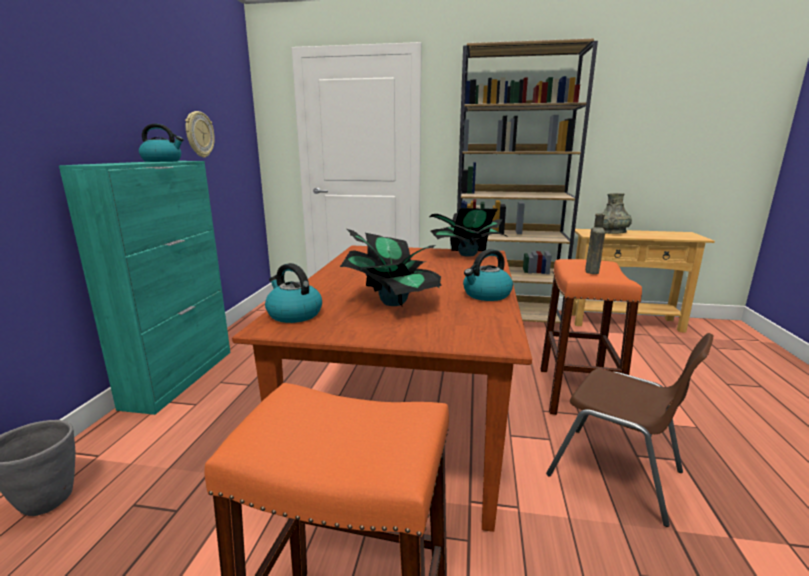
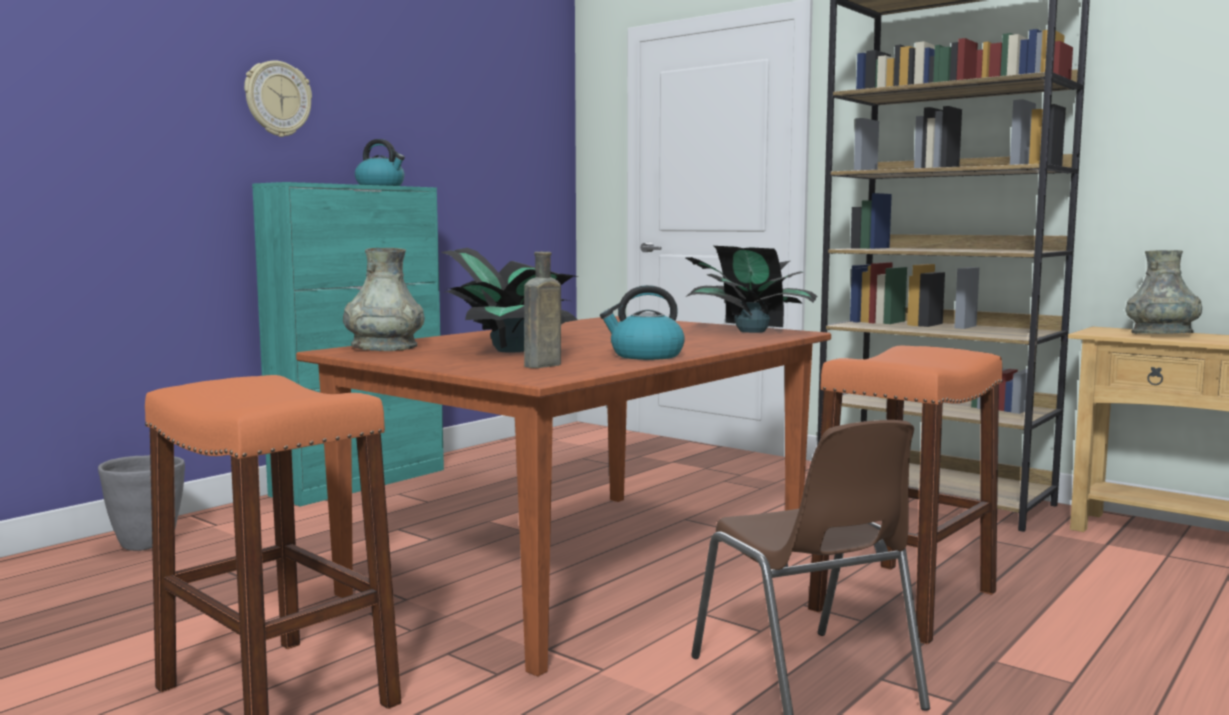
camera: 30 degrees right, 10 degrees down
wall clock [185,111,215,158] -> wall clock moved to [244,60,312,137]
kettle [265,263,322,323] -> grey vase [343,248,425,351]
brown bottle [585,213,605,274] -> brown bottle moved to [524,252,561,368]

